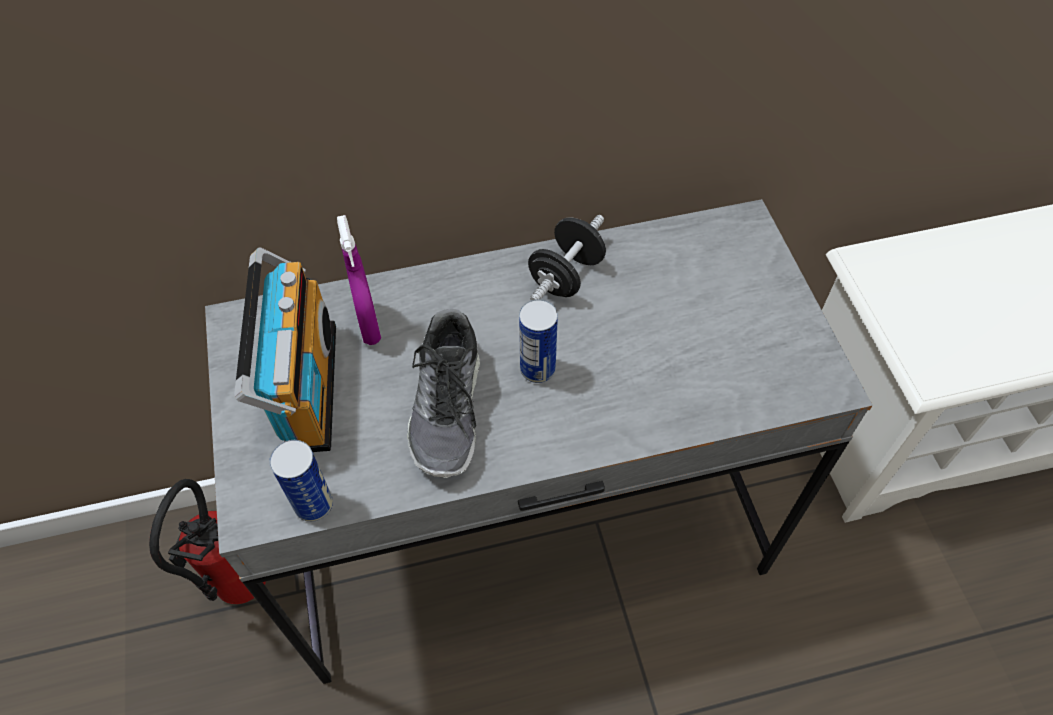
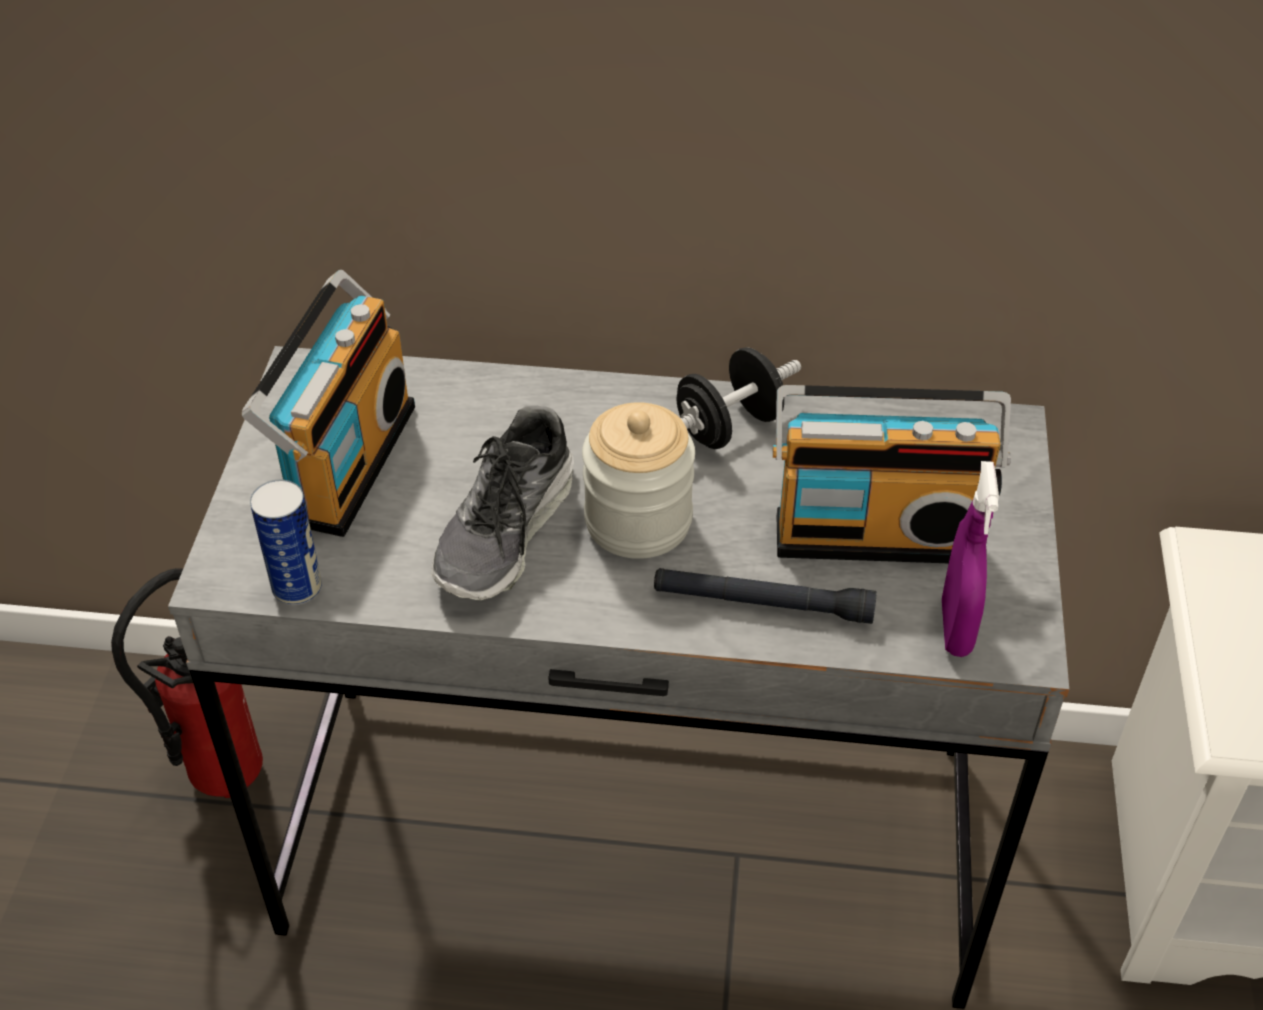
camera: 20 degrees right, 10 degrees down
purple spray bottle [337,215,381,345] -> purple spray bottle moved to [942,461,999,657]
can [519,299,558,383] -> jar [582,402,695,559]
none -> black flashlight [654,568,877,624]
none -> radio [773,385,1011,563]

